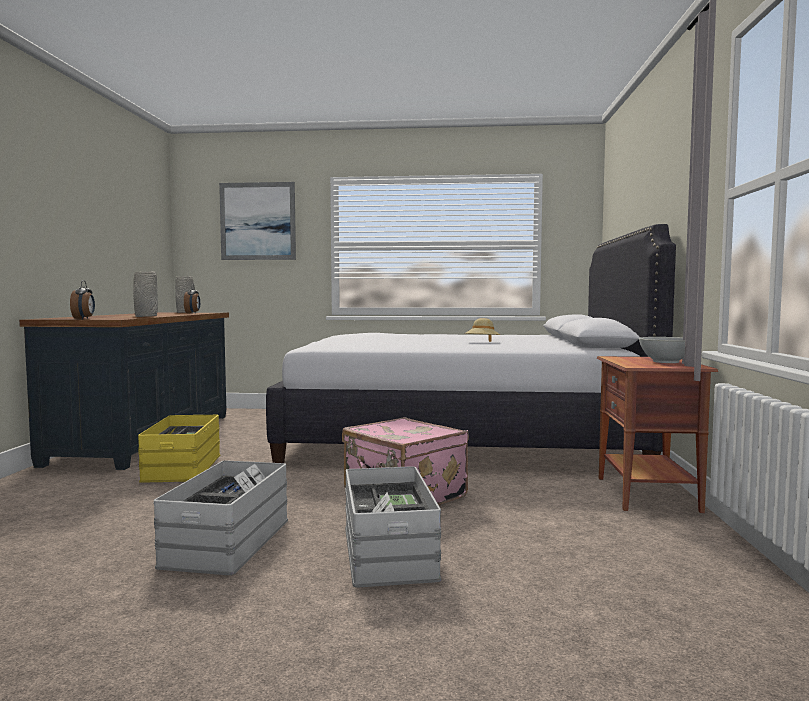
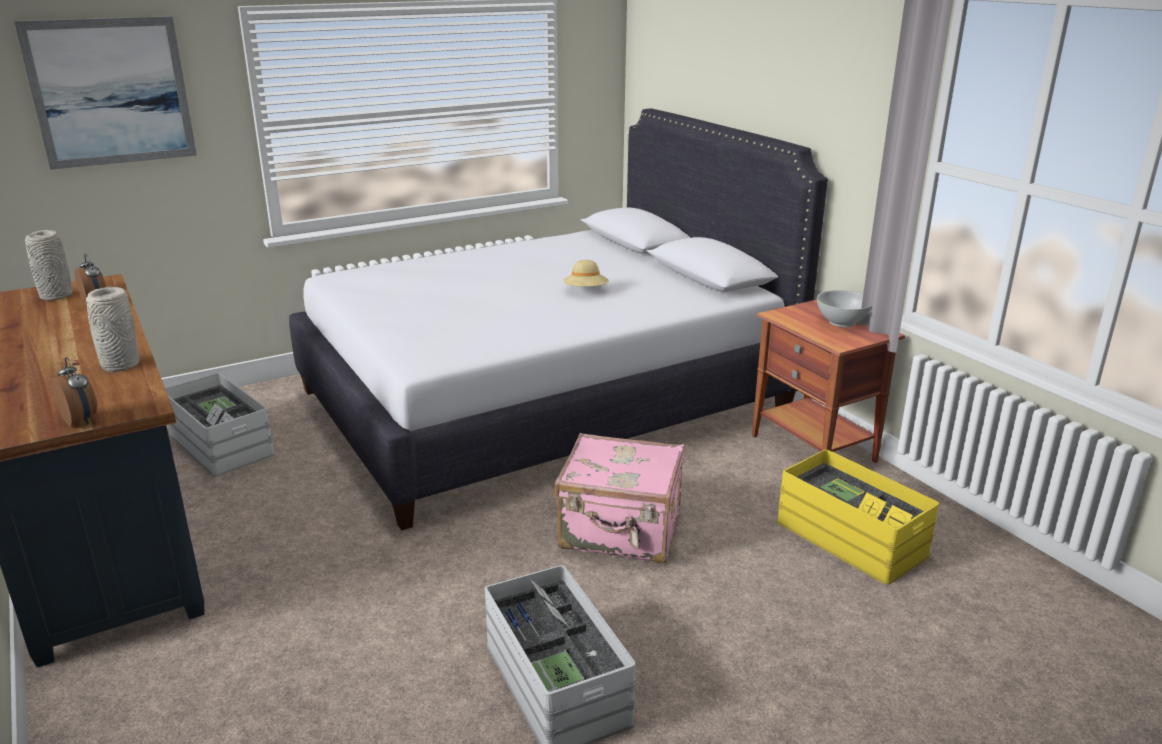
camera: 35 degrees left, 20 degrees up
yellow storage box [138,415,220,483] -> yellow storage box moved to [777,450,939,584]
grey storage box [345,466,441,587] -> grey storage box moved to [165,373,275,477]

